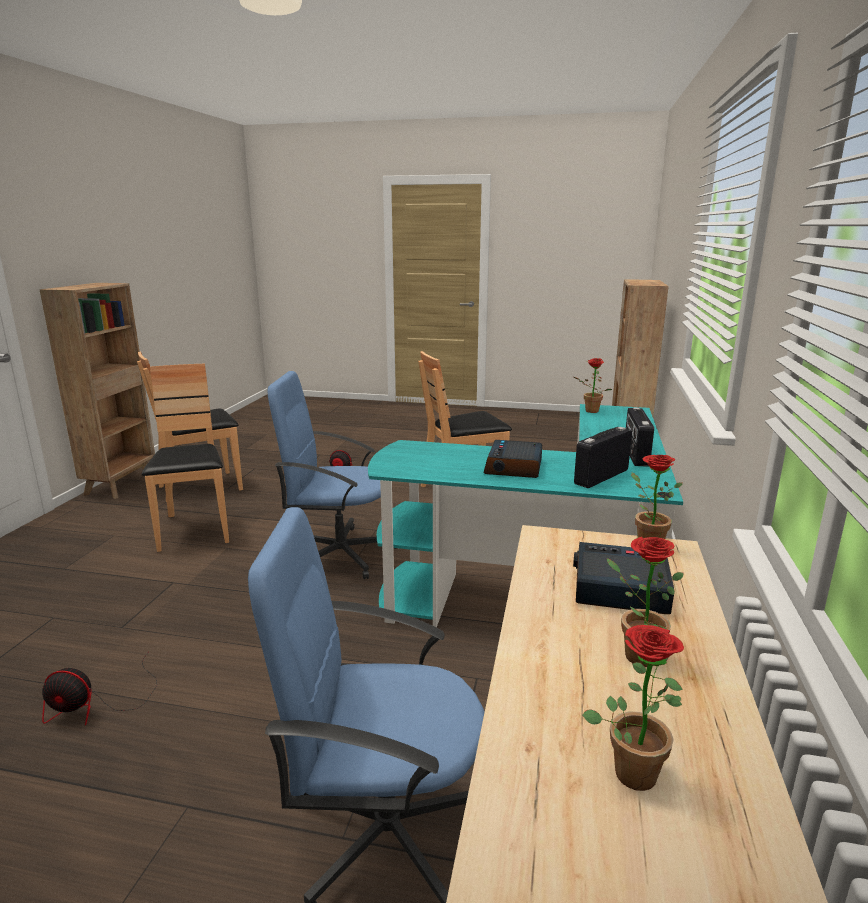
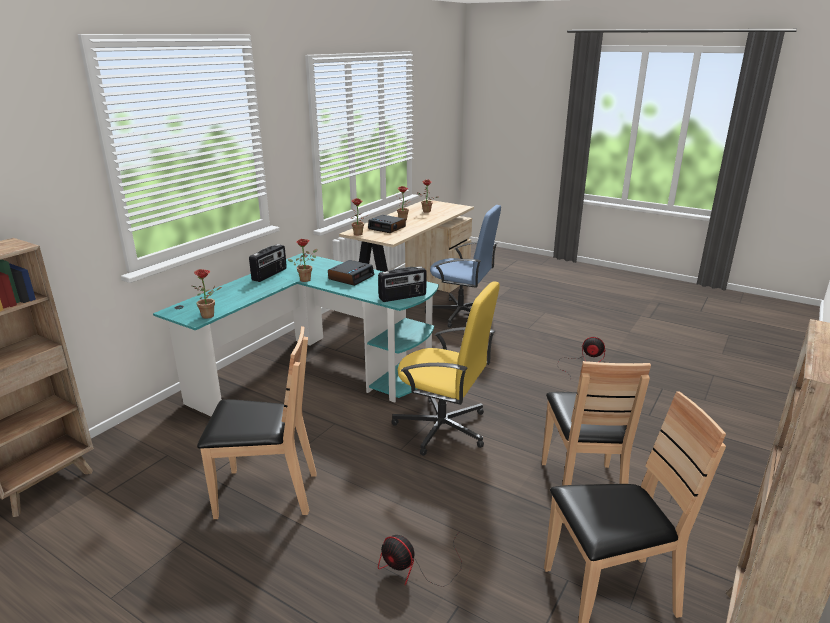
camera: 160 degrees left, 5 degrees up
blue office chair [267,371,397,579] -> yellow office chair [392,281,500,456]
radio [574,427,632,488] -> radio moved to [378,266,427,302]
none -> potted plant [288,239,318,282]

